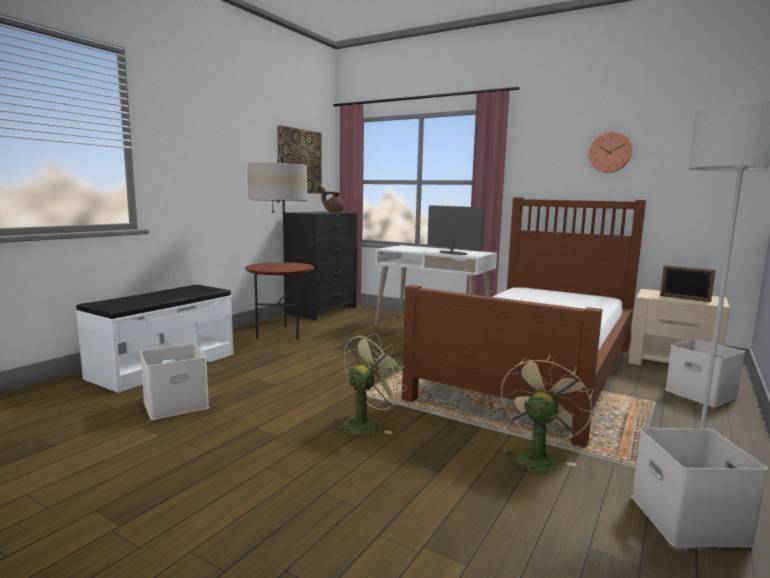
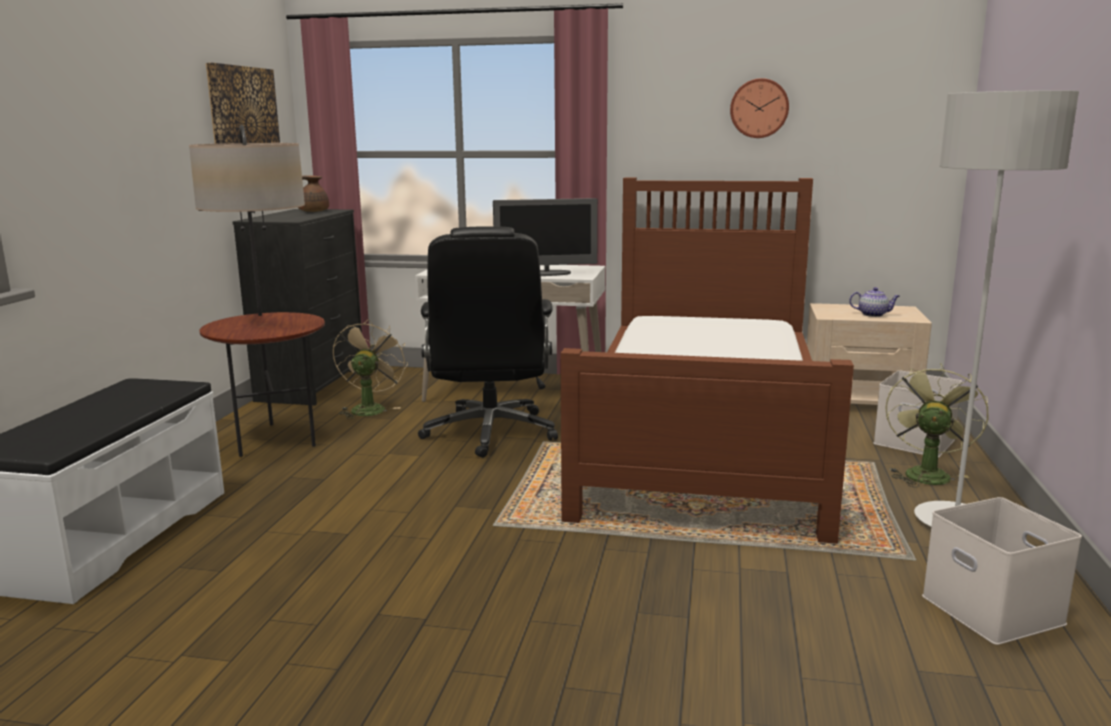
camera: 20 degrees left, 5 degrees up
white storage box [140,343,209,420] -> none
green fan [332,333,407,435] -> green fan moved to [885,363,989,488]
monitor [427,205,484,255] -> monitor turned 150 degrees clockwise [493,198,598,276]
beige fan [501,355,593,475] -> beige fan moved to [333,319,408,419]
picture frame [660,265,716,302] -> teapot [849,287,900,317]
none -> black office chair [418,226,558,458]

